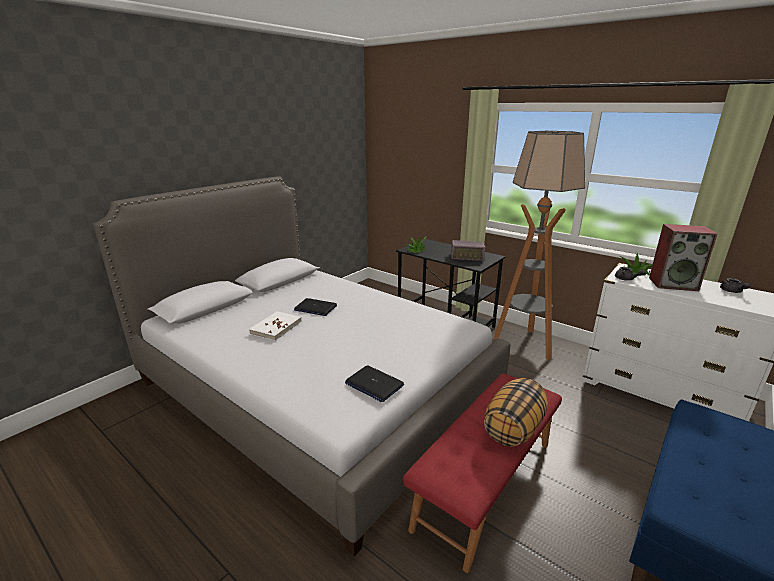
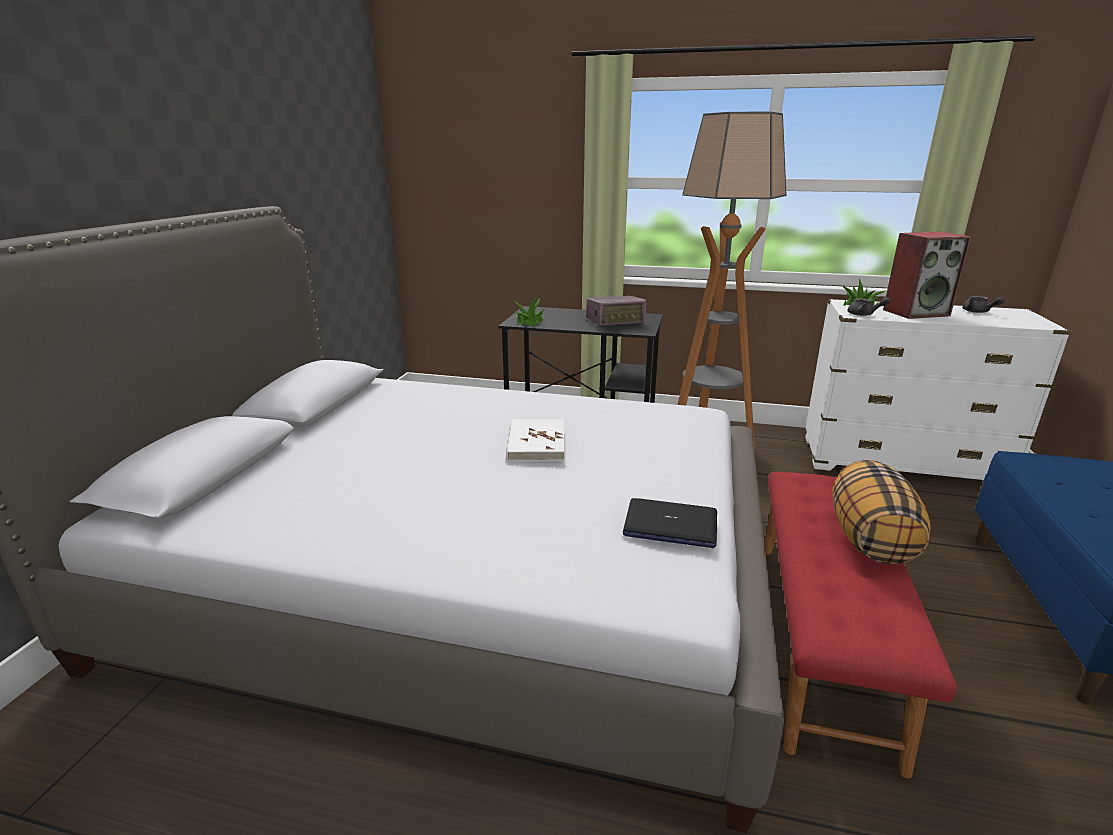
camera: 25 degrees left, 0 degrees up
white book [249,311,302,341] -> white book moved to [506,419,565,461]
laptop [294,298,337,316] -> none

